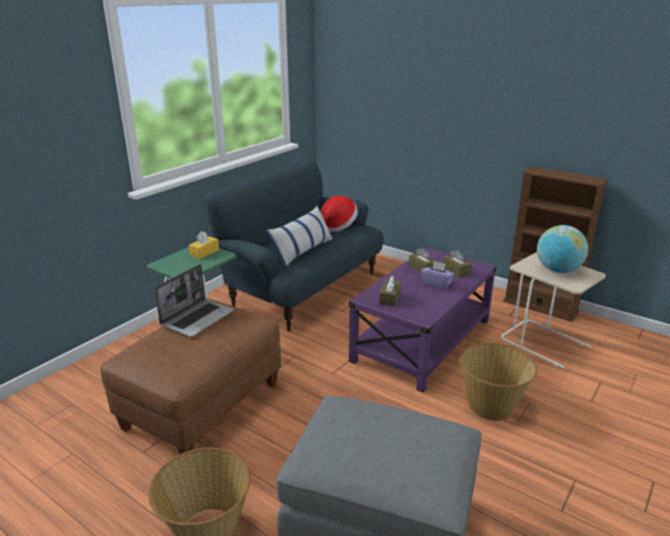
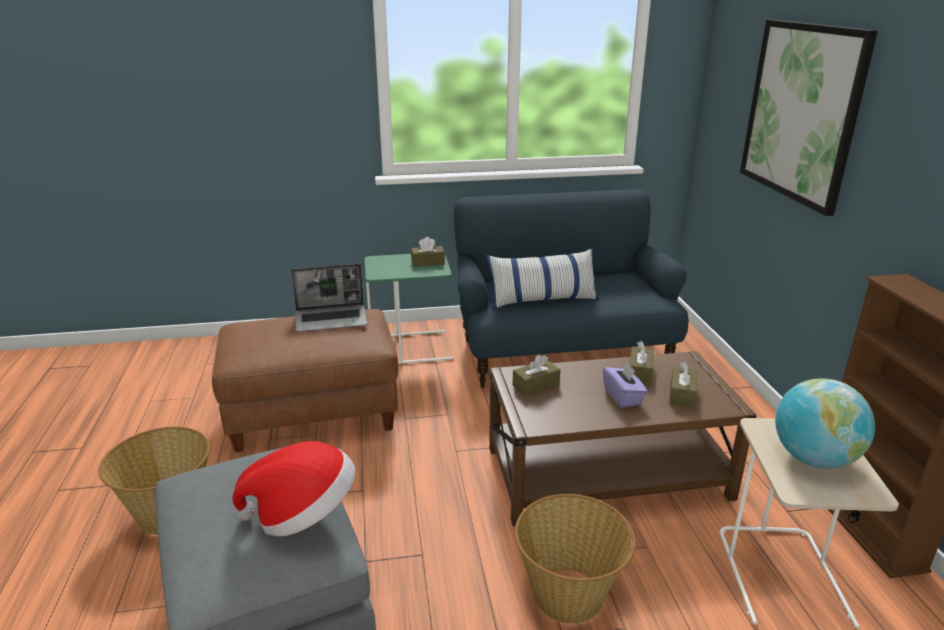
camera: 45 degrees right, 0 degrees up
yellow tissue box [189,231,219,259] -> brown tissue box [411,237,445,267]
hat [320,196,358,232] -> hat moved to [232,441,355,536]
purple coffee table [349,247,497,392] -> brown coffee table [489,351,756,526]
none -> picture [740,19,878,216]

